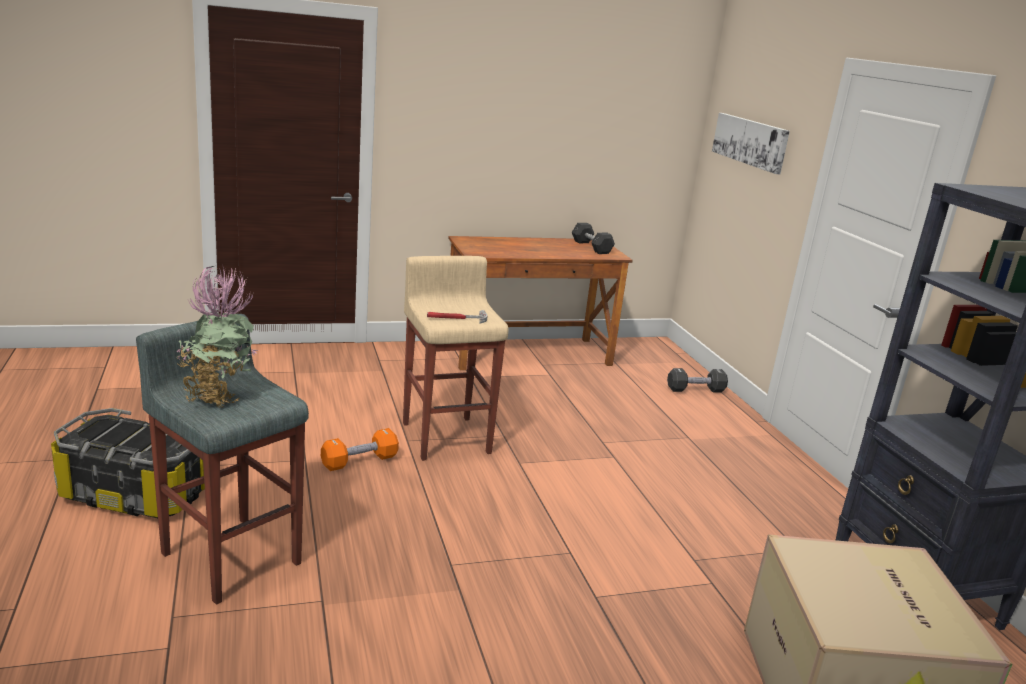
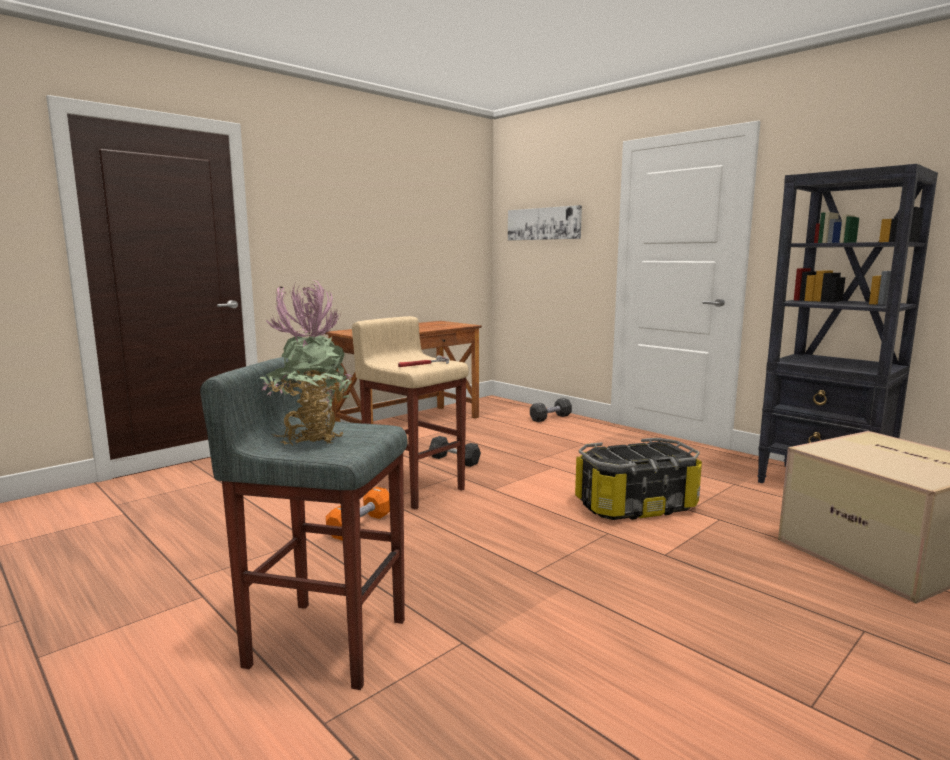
camera: 25 degrees left, 10 degrees down
storage box [51,408,205,518] -> storage box moved to [575,438,702,520]
grey dumbbell [572,223,615,254] -> grey dumbbell moved to [429,436,481,467]

